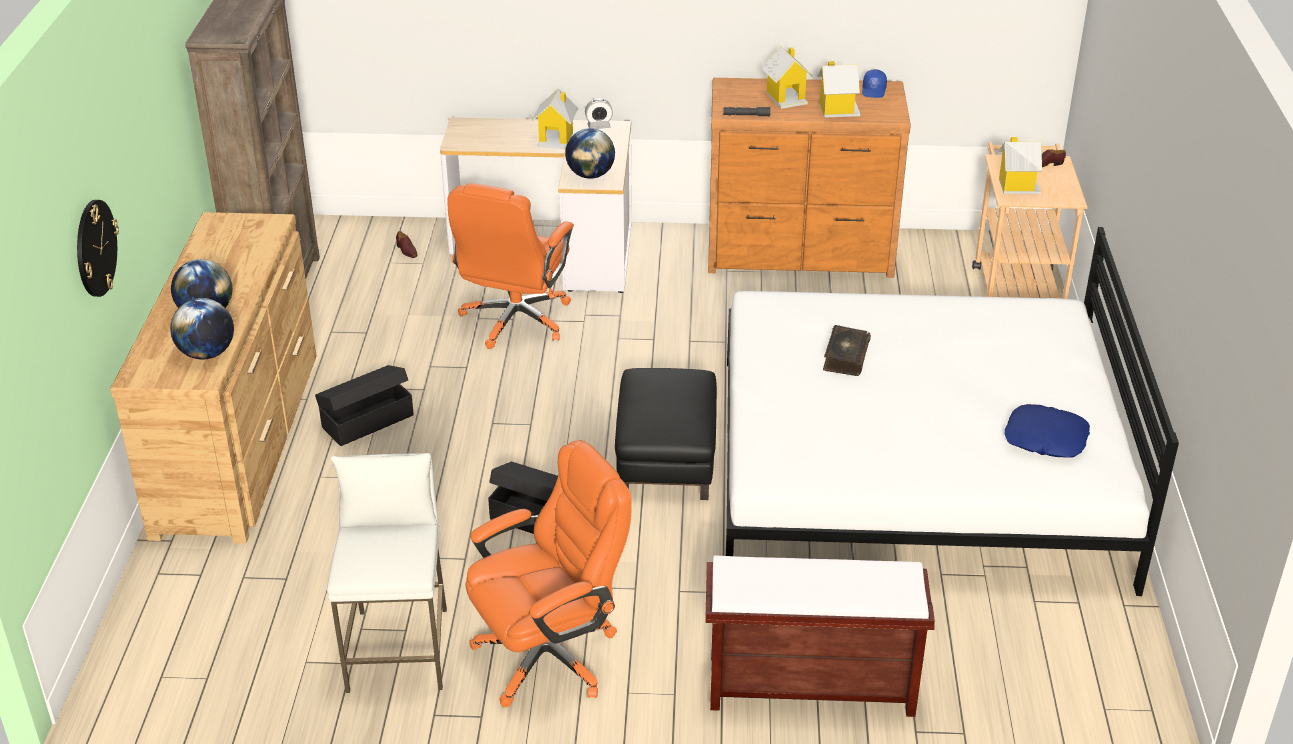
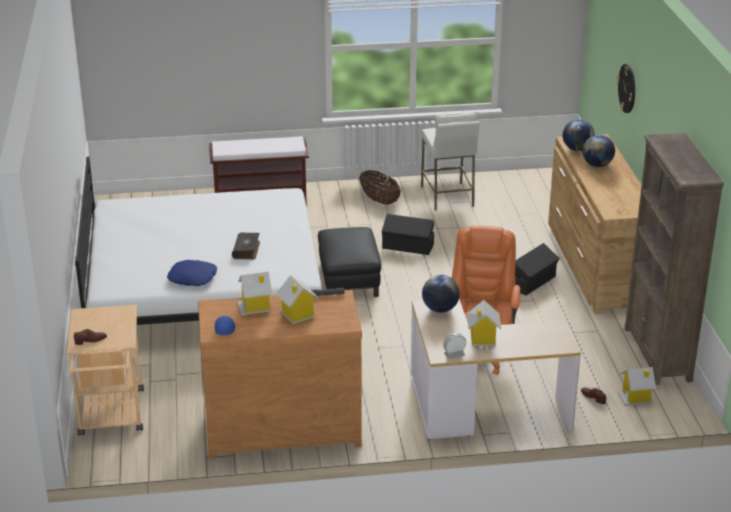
camera: 170 degrees right, 5 degrees down
orange office chair [466,440,632,707] -> basket [359,170,401,205]
toy house [998,137,1042,194] -> toy house moved to [618,367,656,406]
blue pillow [1005,404,1090,458] -> blue pillow moved to [167,260,217,286]

